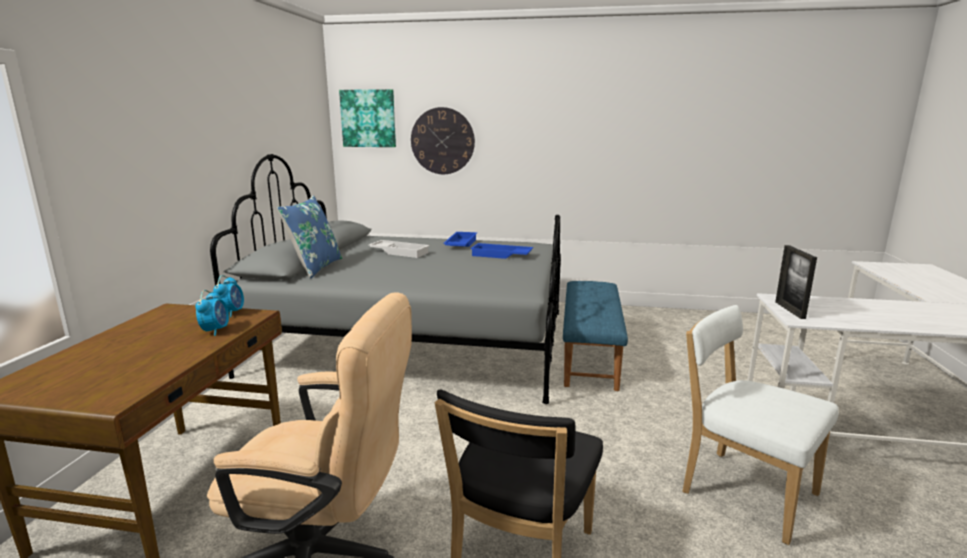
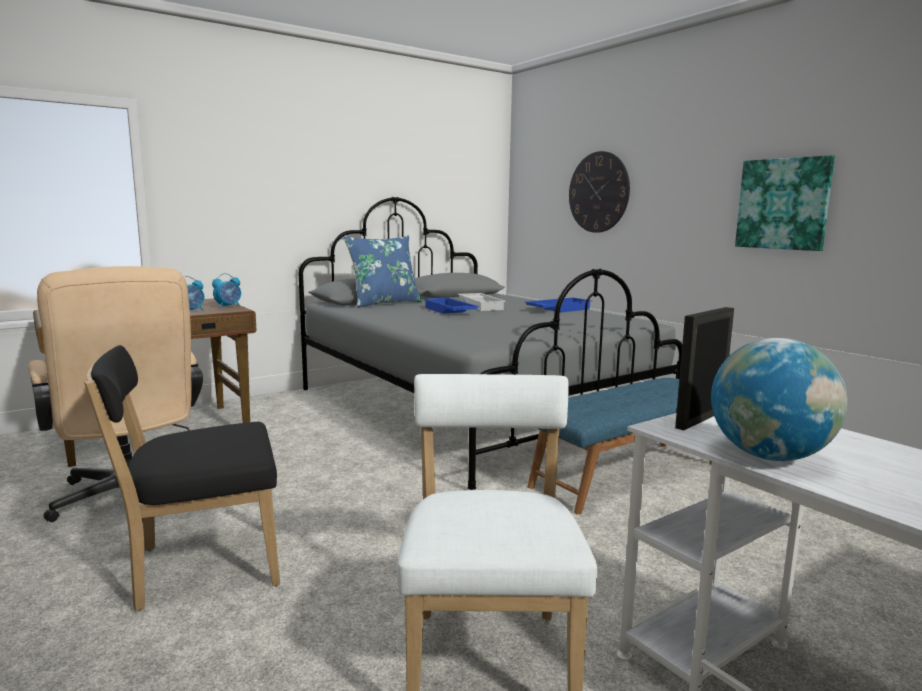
camera: 45 degrees right, 5 degrees down
picture [339,89,396,147] -> picture moved to [735,155,835,251]
blue tray [470,243,533,259] -> blue tray moved to [424,298,479,314]
none -> globe [711,338,848,461]

